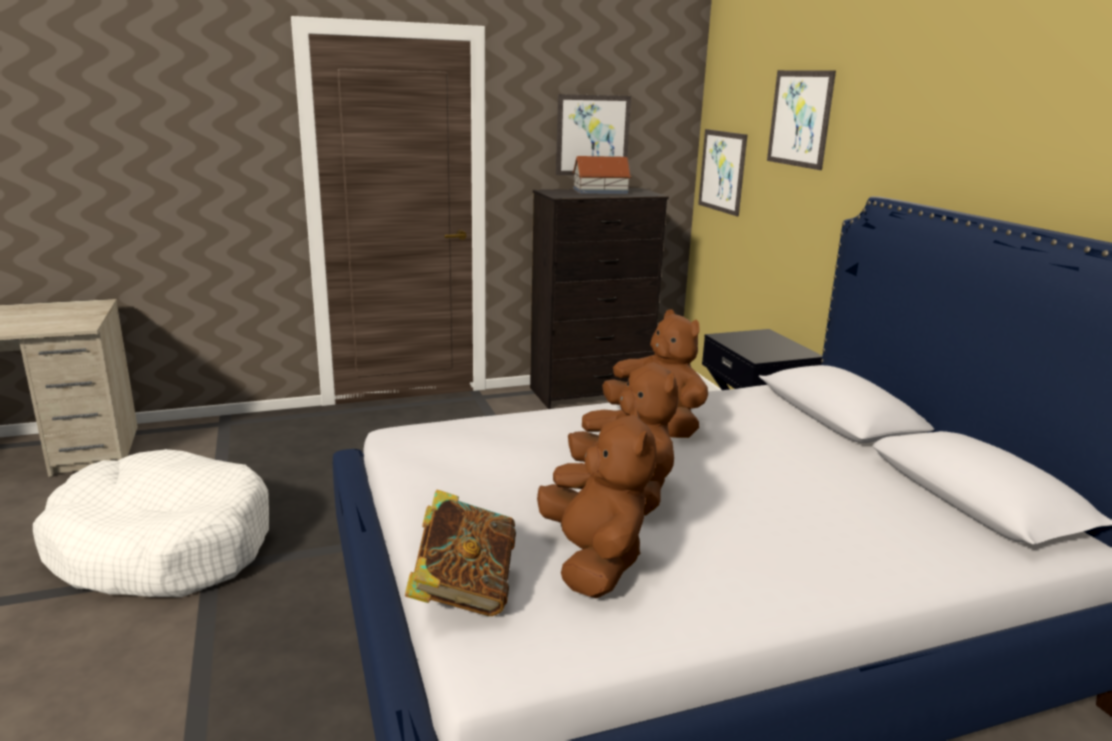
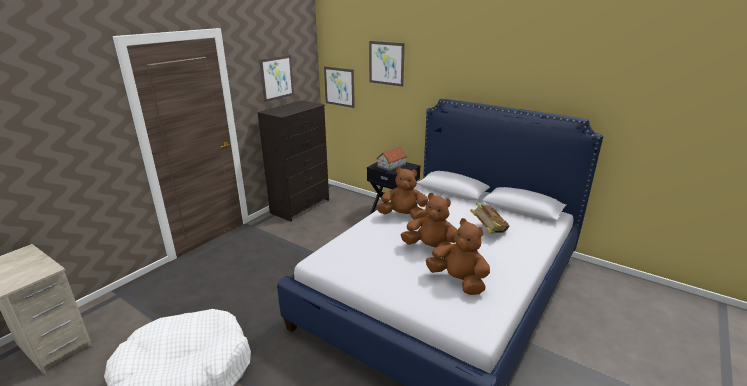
camera: 35 degrees left, 5 degrees up
book [405,490,516,616] -> book moved to [470,203,509,234]
toy house [572,156,632,194] -> toy house moved to [376,146,407,171]

